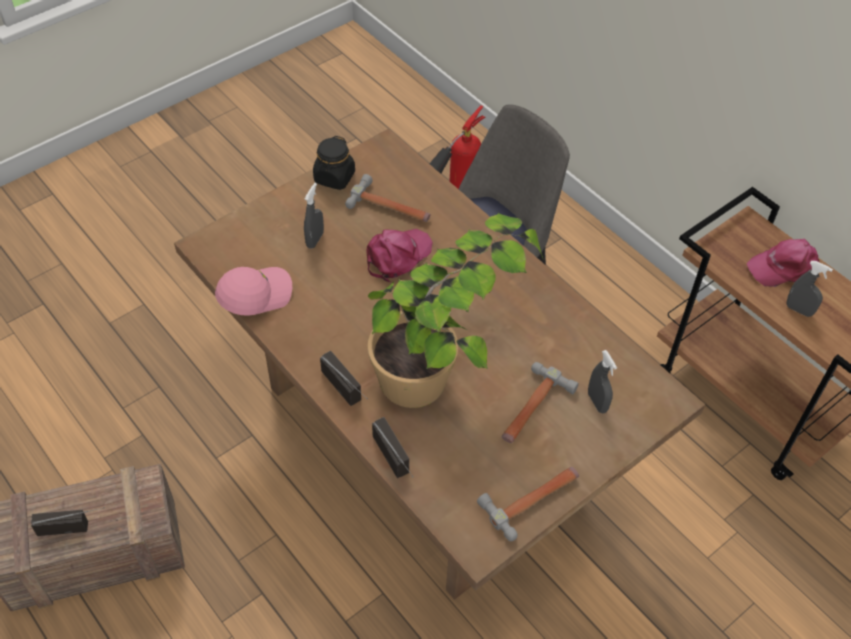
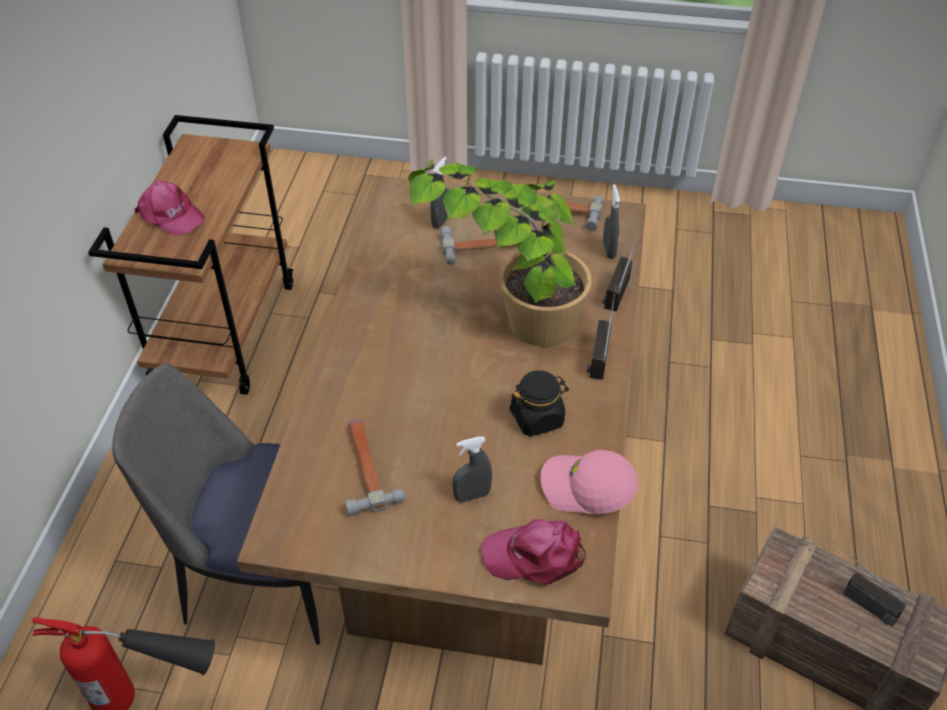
camera: 130 degrees left, 5 degrees down
black jar [313,136,355,190] -> black jar moved to [509,370,569,436]
pink cap [366,229,433,282] -> pink cap moved to [482,519,586,585]
grey spray bottle [786,261,833,317] -> grey spray bottle moved to [603,184,620,259]

